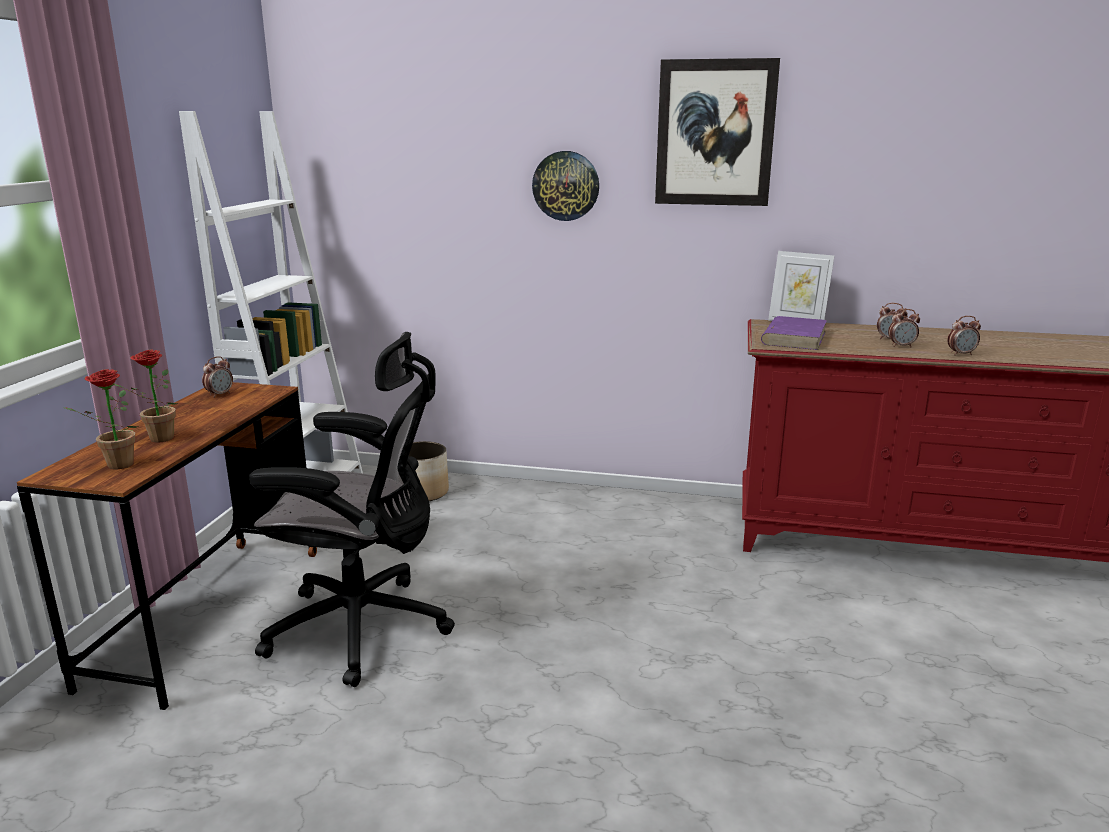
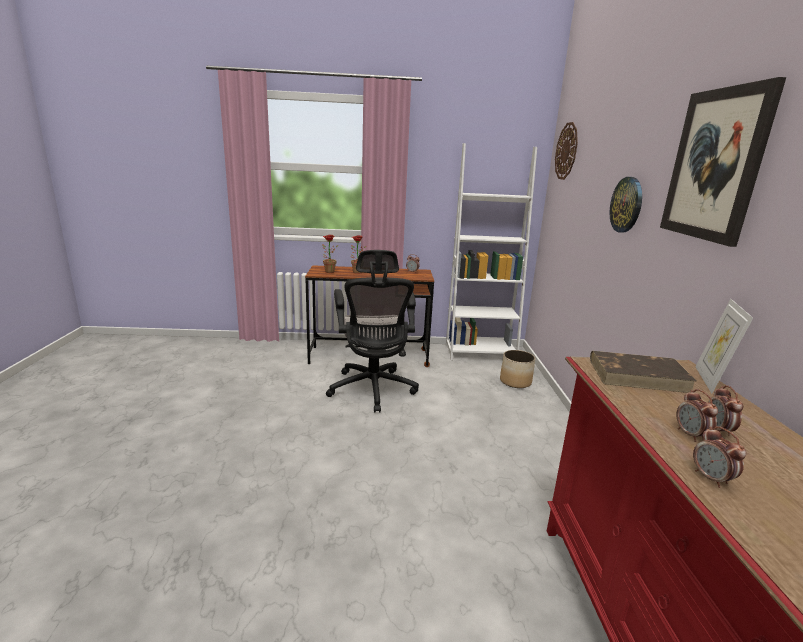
camera: 75 degrees right, 0 degrees up
purple book [761,316,827,350] -> brown book [590,351,696,393]
none -> wall clock [555,122,578,180]

